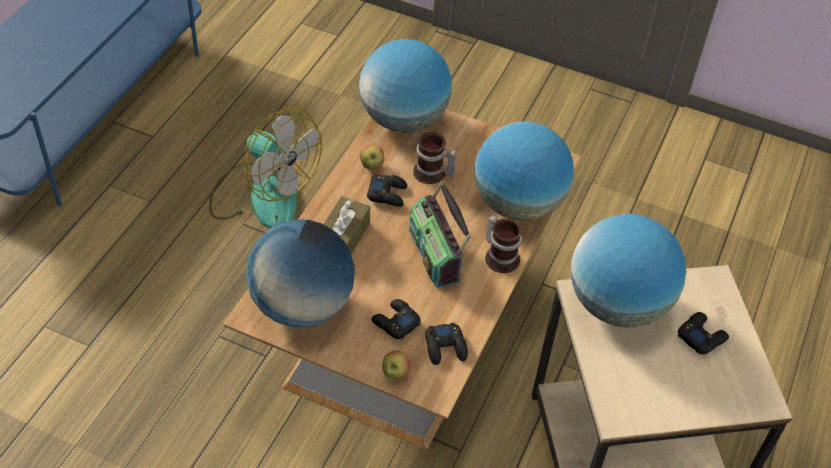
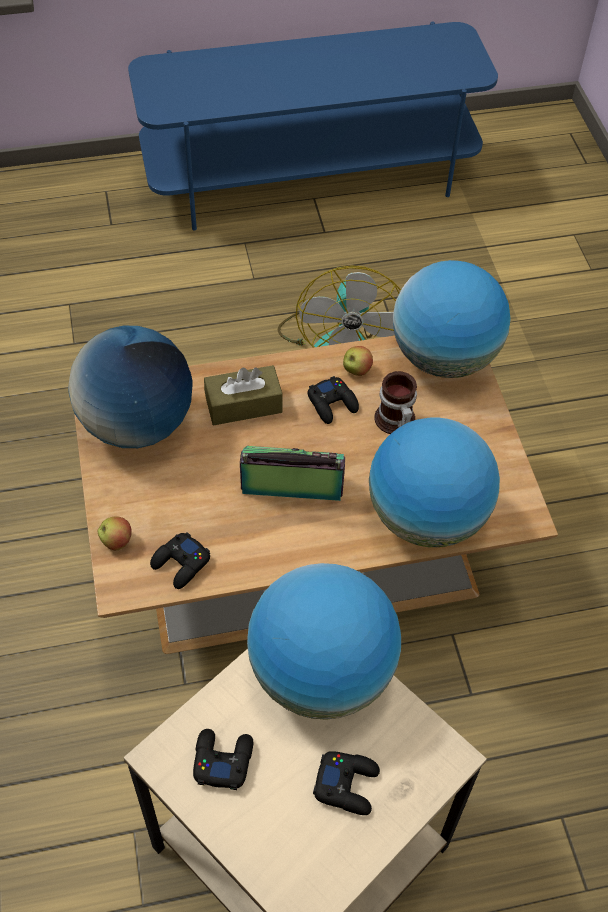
camera: 55 degrees right, 5 degrees up
black game controller [371,299,421,339] -> black game controller moved to [193,729,253,790]
radio [409,181,471,288] -> radio turned 60 degrees clockwise [240,446,345,501]
mug [485,215,522,273] -> none

